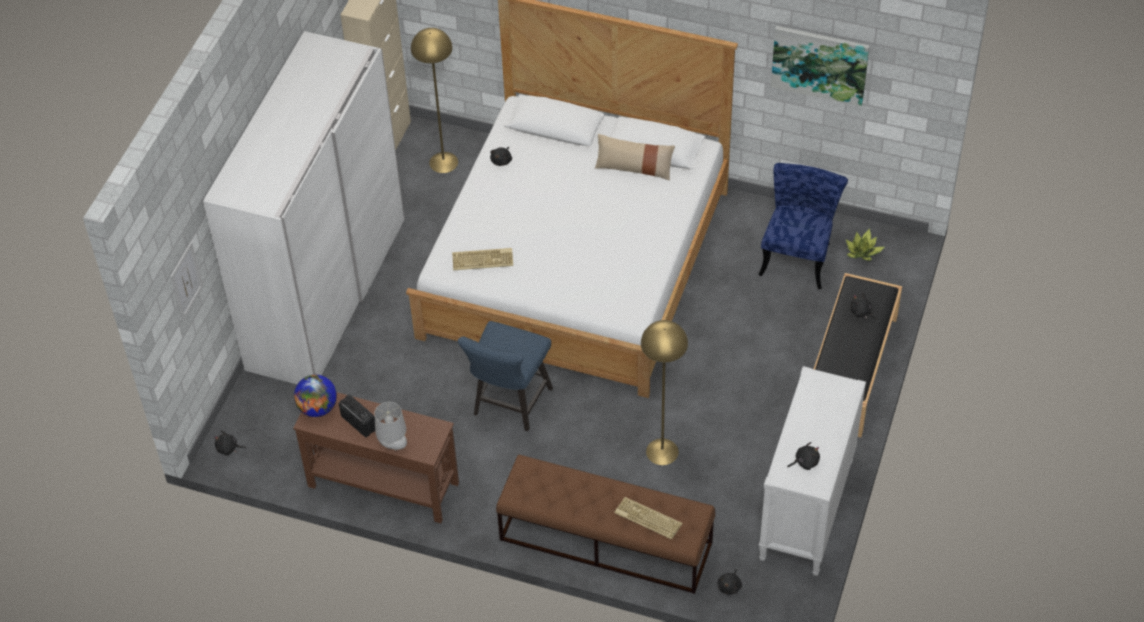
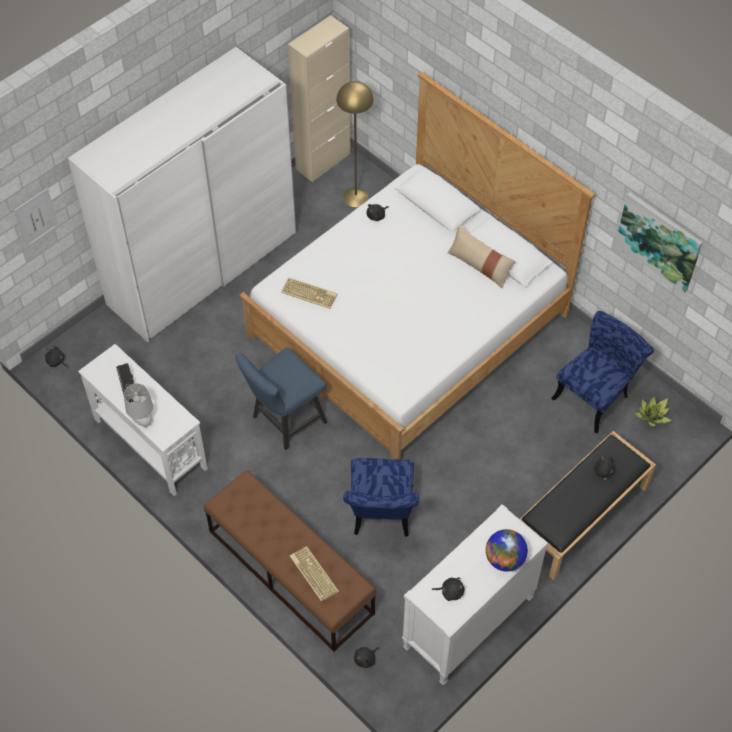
camera: 25 degrees right, 5 degrees up
brown console table [293,392,459,523] -> white console table [78,344,208,496]
globe [294,375,337,417] -> globe moved to [486,529,528,571]
yellow floor lamp [641,320,688,465] -> blue chair [343,458,419,537]

